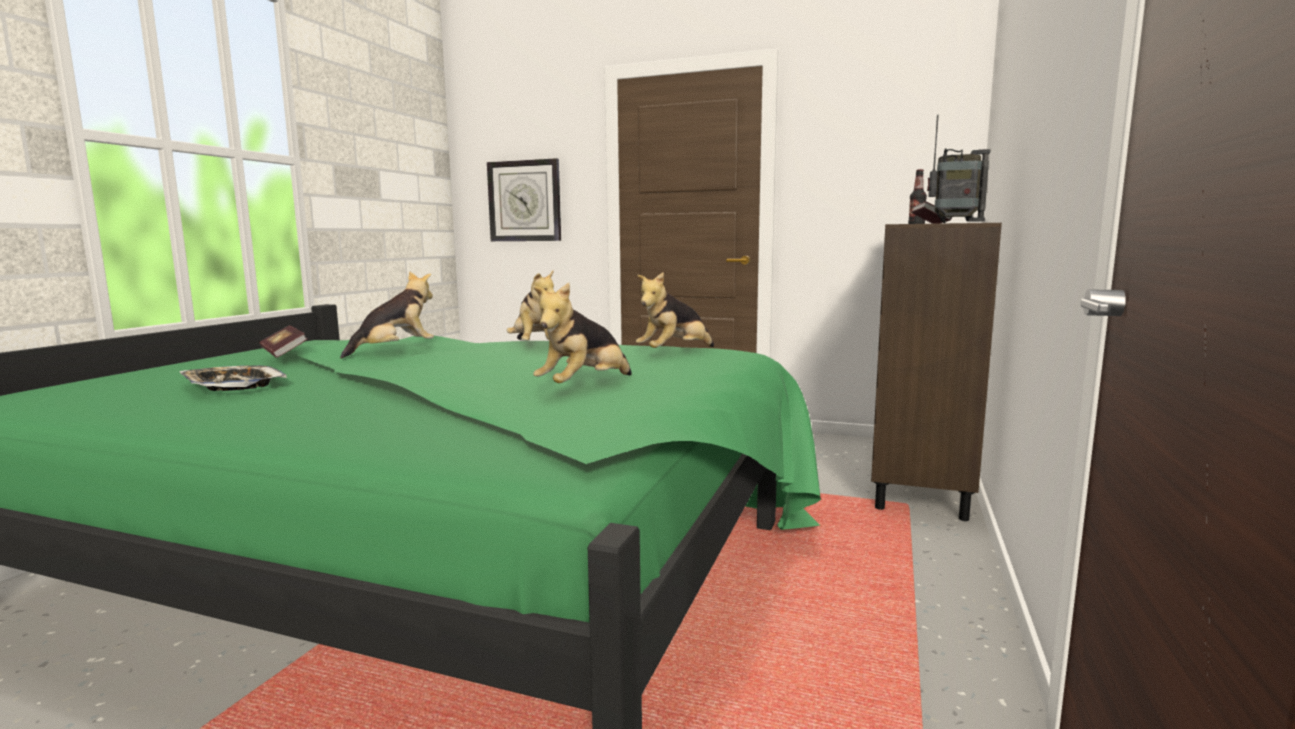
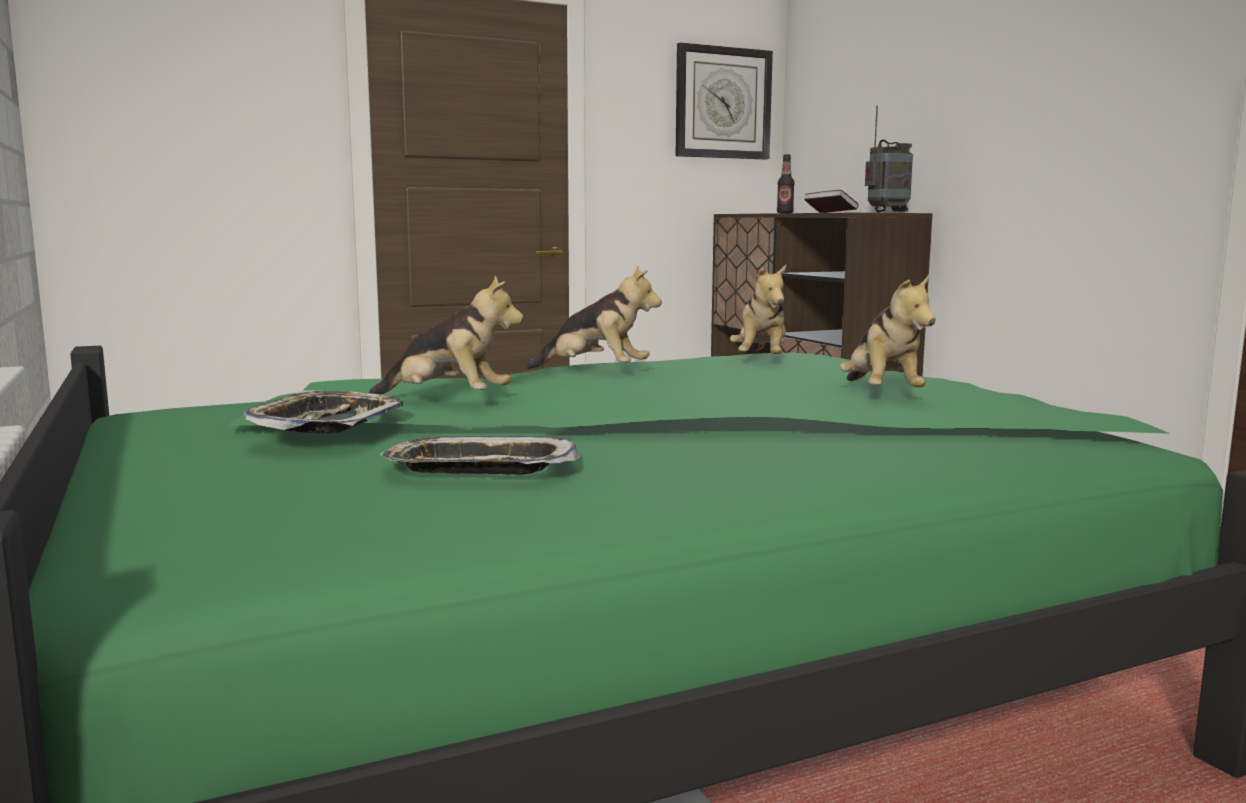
camera: 45 degrees left, 0 degrees up
book [260,325,308,358] -> tray [244,390,403,434]
plush toy [340,271,434,359] -> plush toy turned 105 degrees clockwise [369,276,524,394]
wall clock [487,158,561,241] -> wall clock moved to [676,42,773,160]

